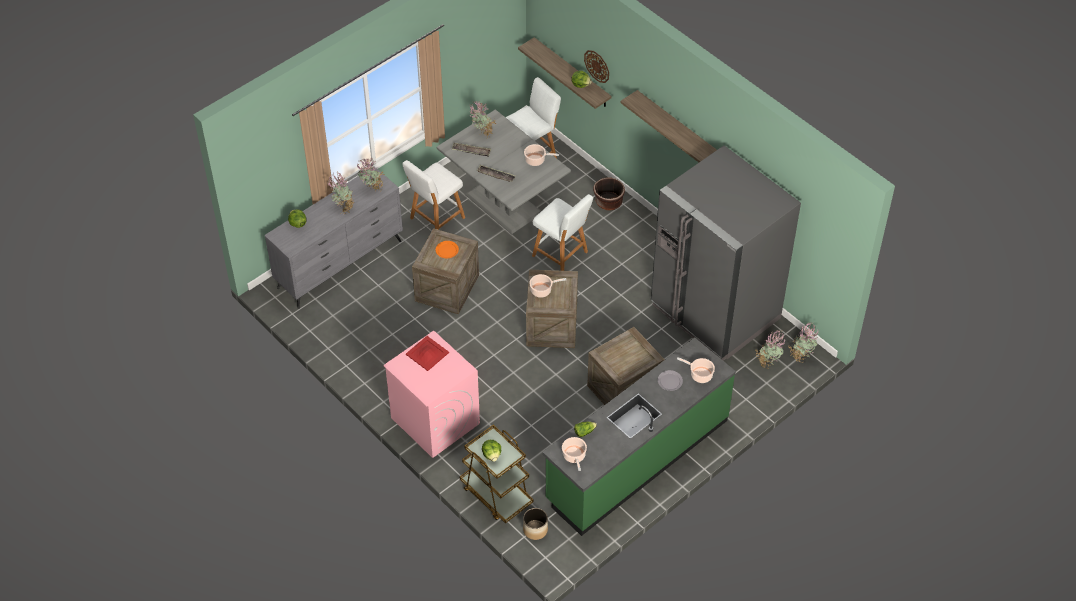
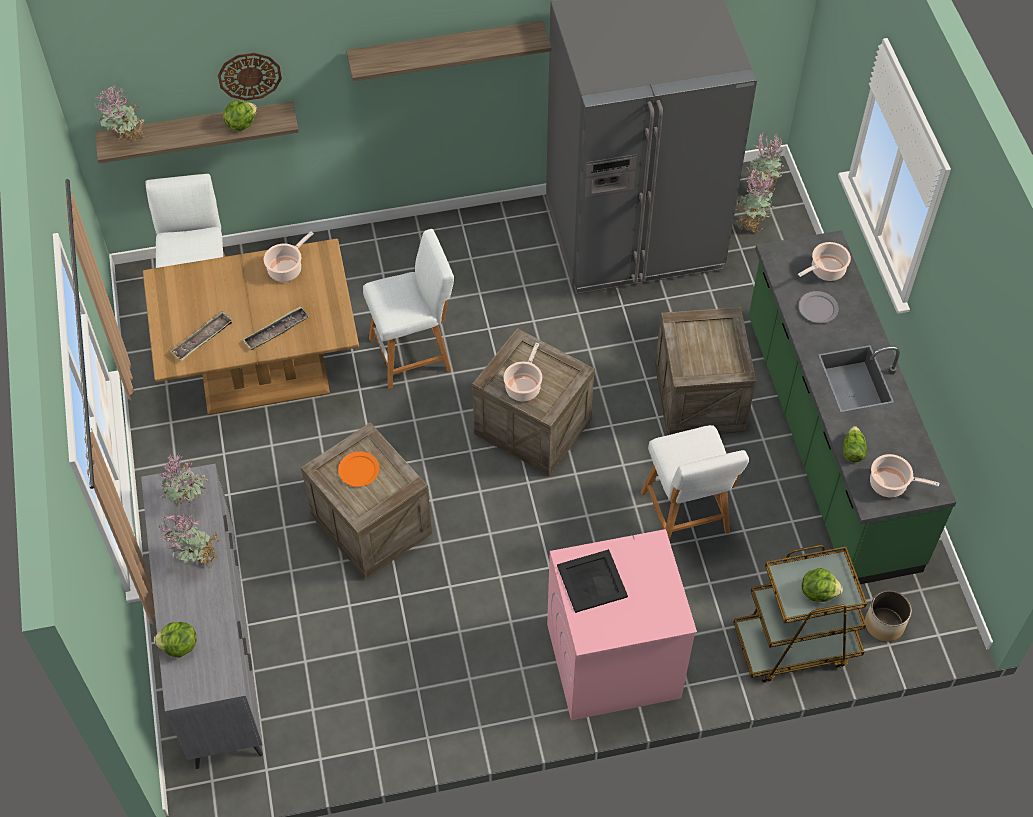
camera: 60 degrees left, 5 degrees up
white stool [402,160,465,230] -> white stool moved to [641,425,749,541]
red tray [406,336,449,371] -> black tray [557,549,628,613]
grey dining table [437,110,571,234] -> brown dining table [143,239,359,415]
potted plant [468,101,496,138] -> potted plant moved to [94,84,145,142]
brown planter [593,177,625,211] -> none

